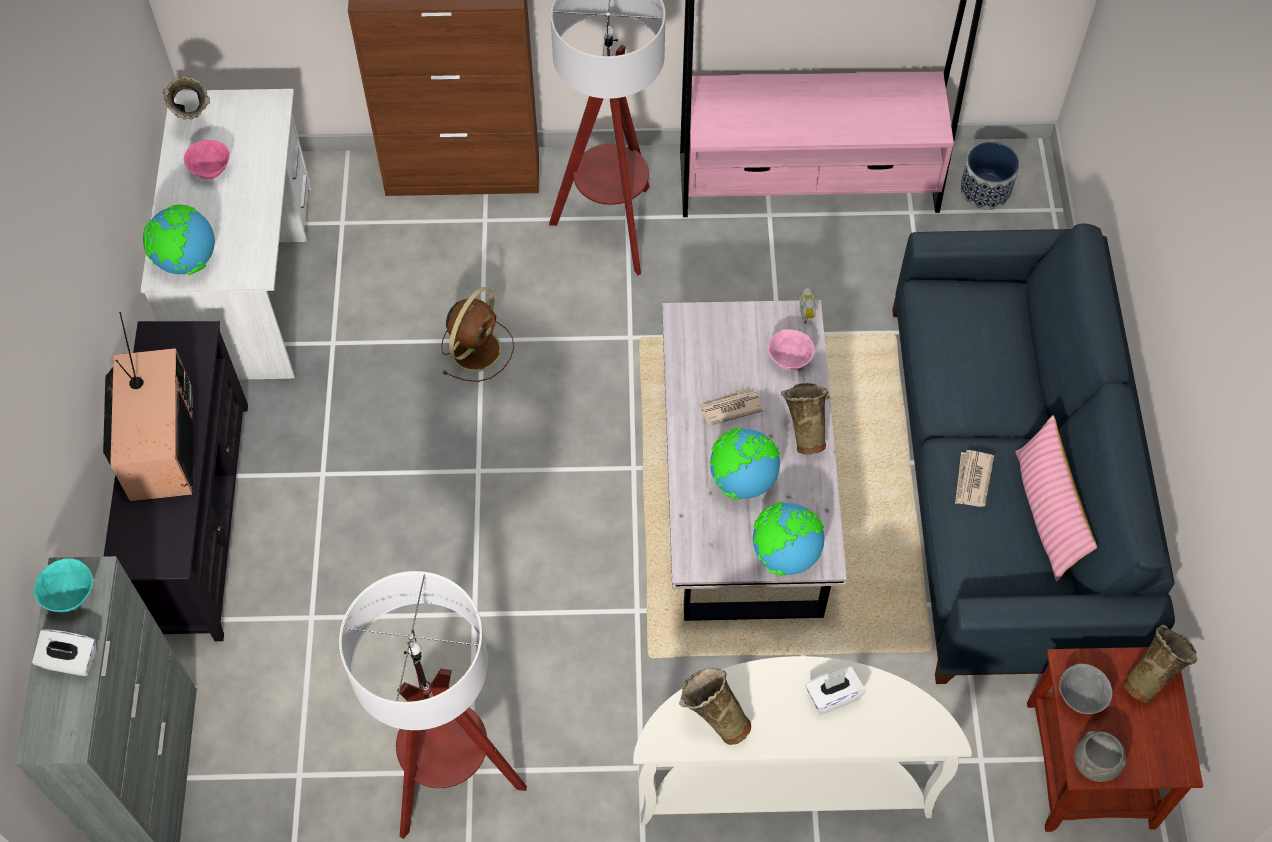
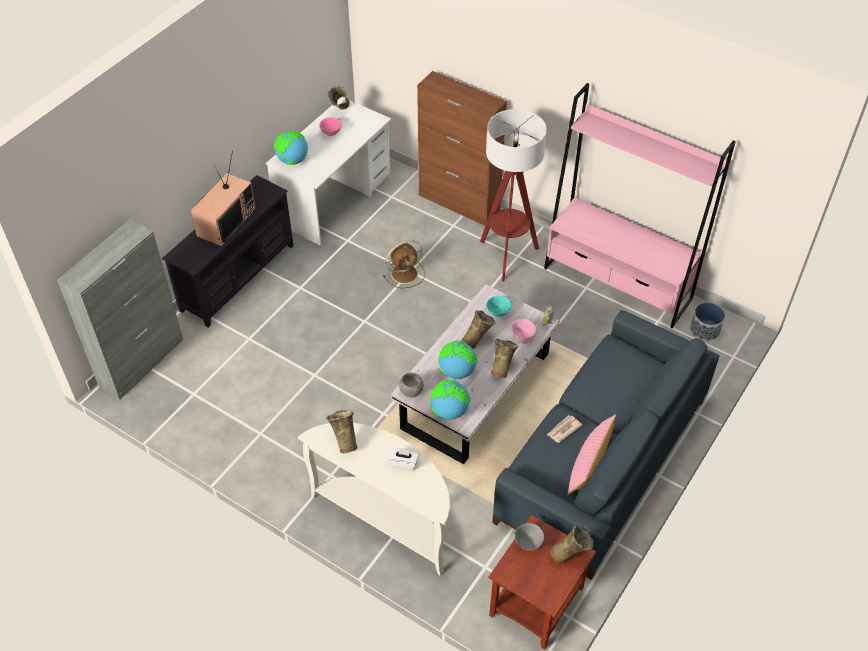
camera: 35 degrees right, 10 degrees down
white tissue box [32,629,96,676] -> none
turquoise bowl [34,558,93,612] -> turquoise bowl moved to [486,296,512,317]
floor lamp [339,571,527,839] -> none
newspaper [699,387,764,426] -> beige vase [462,310,496,349]
grey bowl [1074,731,1126,782] -> grey bowl moved to [399,372,424,397]

